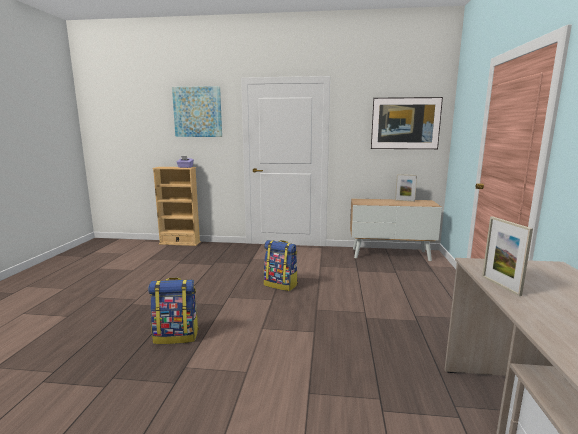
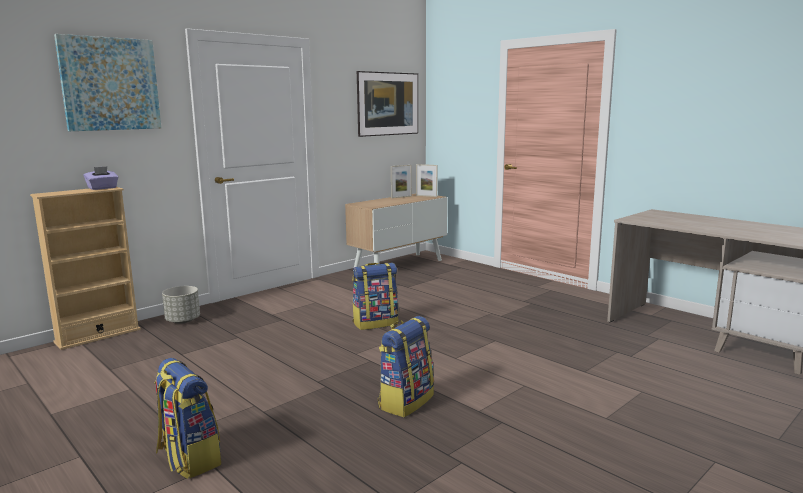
camera: 50 degrees left, 0 degrees up
picture frame [482,217,533,296] -> picture frame moved to [416,164,438,197]
none -> backpack [155,358,221,479]
none -> grey planter [162,286,200,324]

